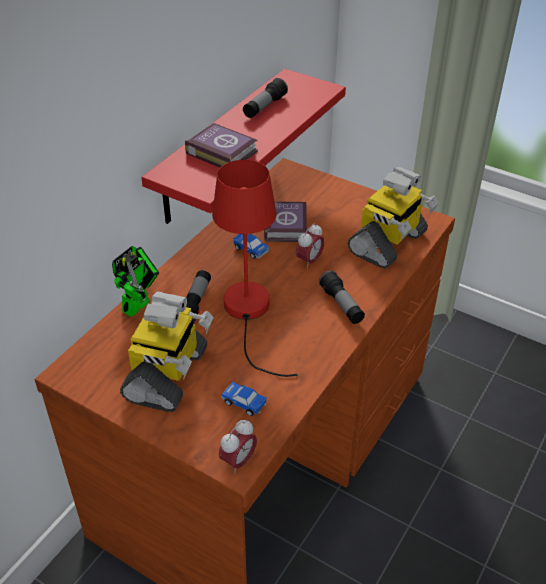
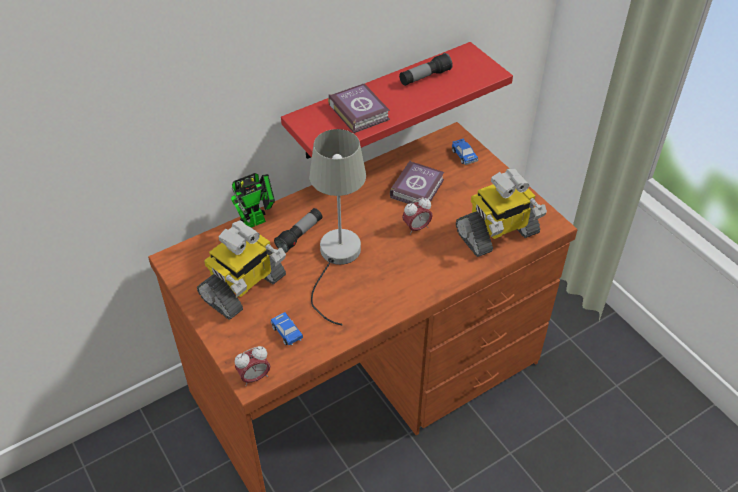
camera: 25 degrees right, 5 degrees up
red table lamp [212,160,298,377] -> grey table lamp [310,129,366,325]
toy car [233,234,269,259] -> toy car moved to [452,138,478,165]
flashlight [319,271,365,324] -> none

